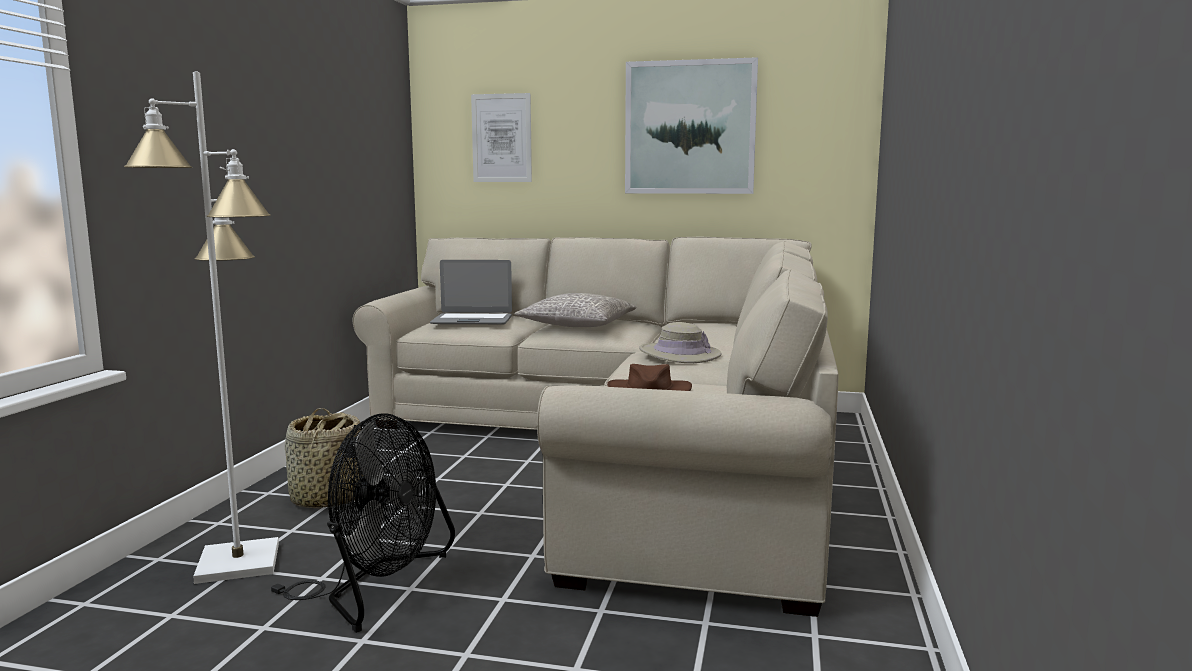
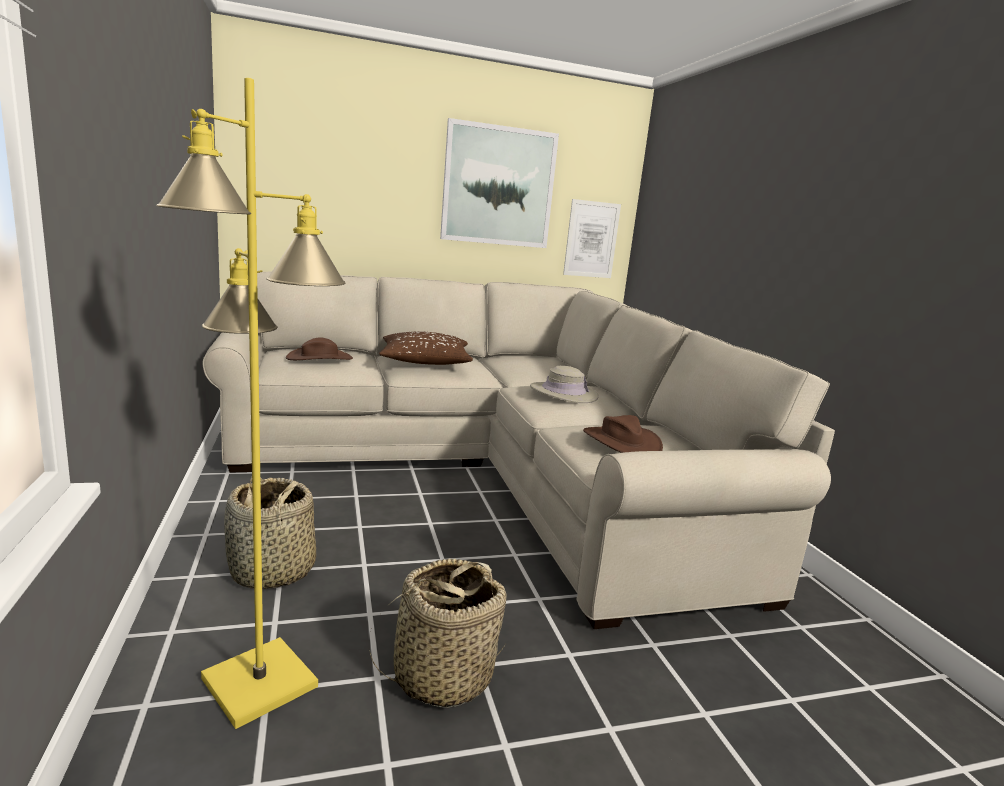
camera: 30 degrees left, 5 degrees up
white floor lamp [124,71,279,584] -> yellow floor lamp [156,78,345,729]
black fan [271,413,455,633] -> basket [369,558,507,708]
laptop [430,260,512,324] -> brown hat [286,338,353,360]
picture [471,93,532,182] -> picture moved to [563,199,621,278]
grey pillow [514,293,637,327] -> brown pillow [379,331,473,365]

